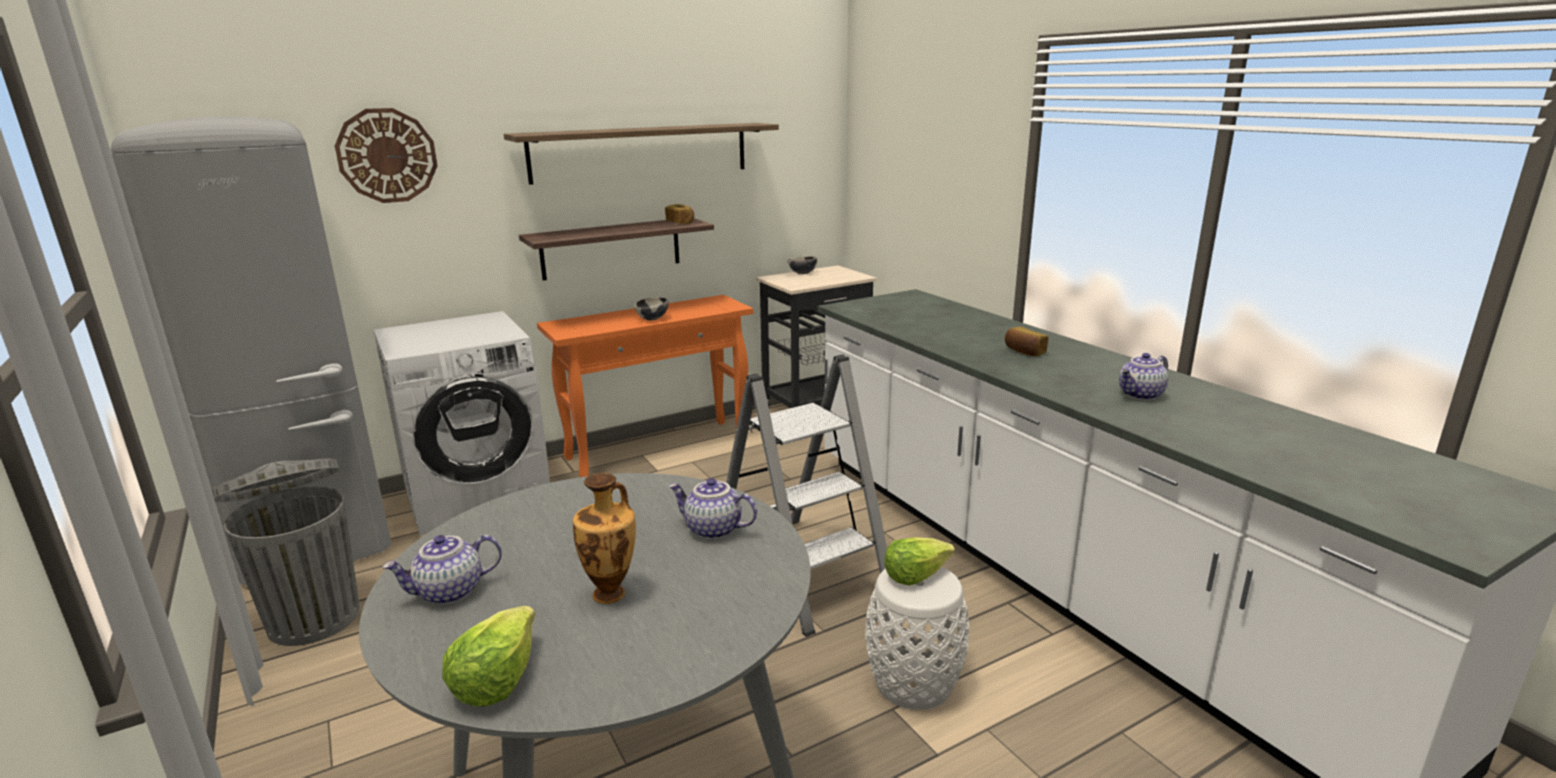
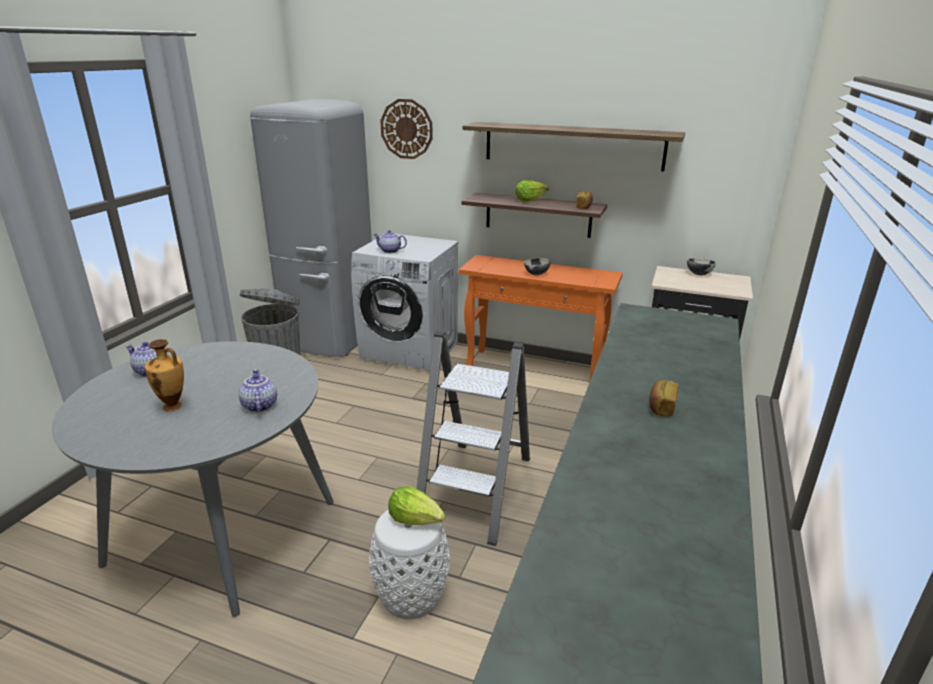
camera: 50 degrees right, 5 degrees up
lettuce [442,606,535,707] -> lettuce moved to [516,180,549,202]
teapot [1119,353,1168,400] -> teapot moved to [373,230,407,253]

